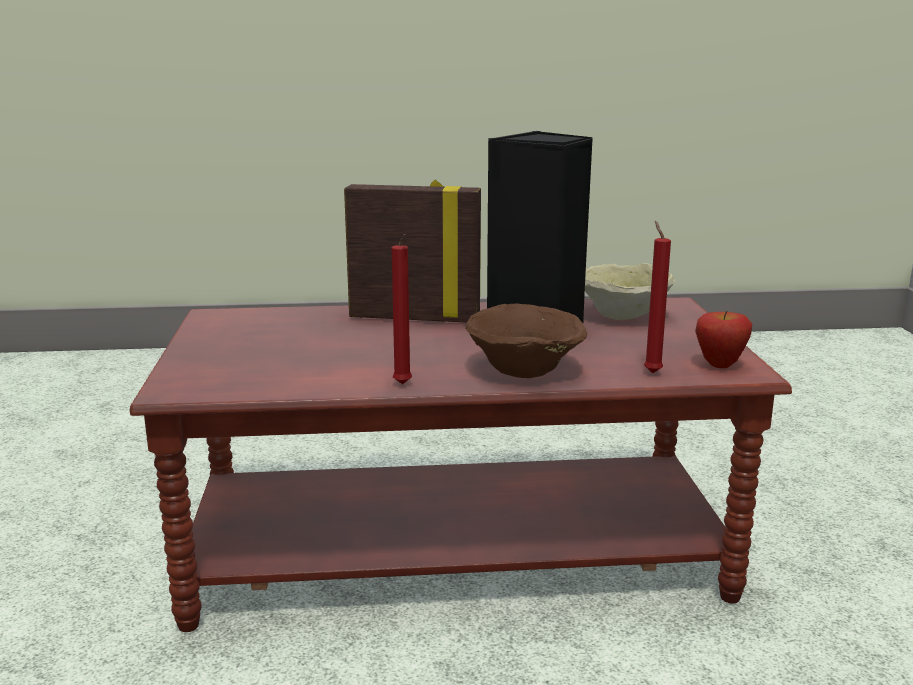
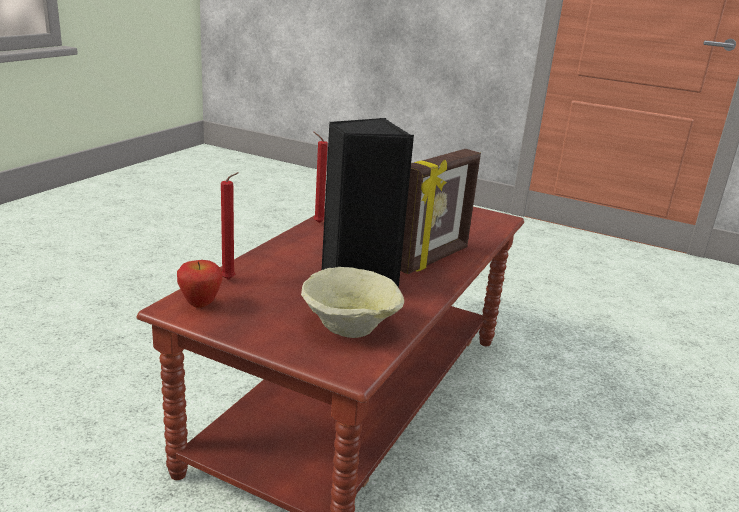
camera: 120 degrees right, 5 degrees up
brown bowl [465,303,587,378] -> none

